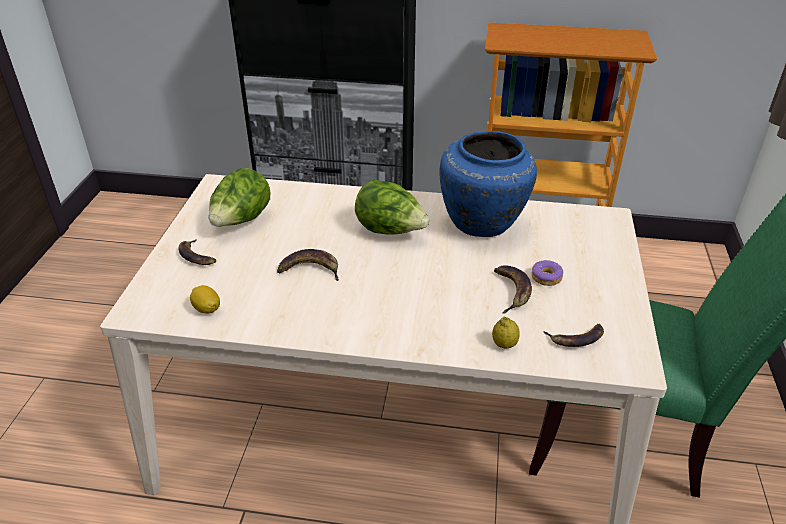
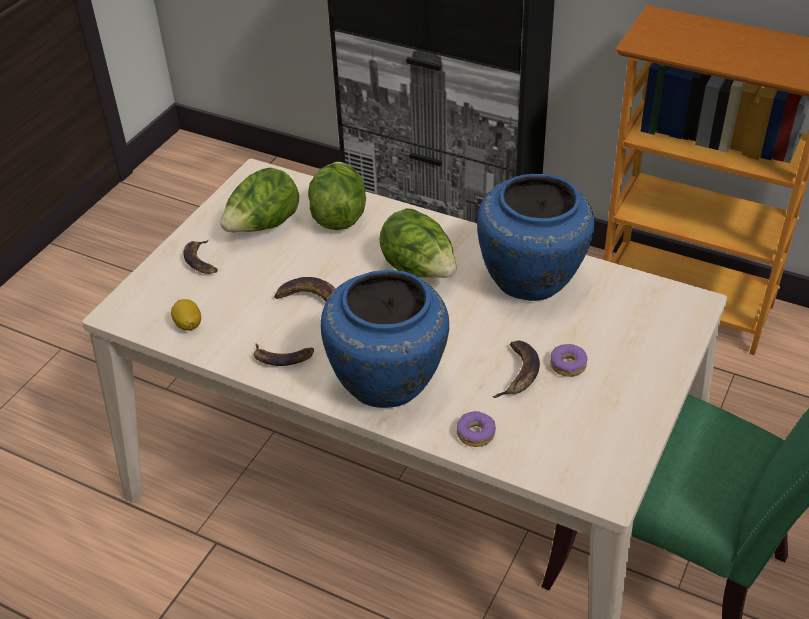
camera: 20 degrees right, 5 degrees up
lemon [492,317,520,349] -> donut [457,411,496,447]
banana [543,324,604,347] -> banana moved to [254,343,314,366]
none -> lettuce [308,162,366,230]
none -> blue vase [321,270,449,408]

